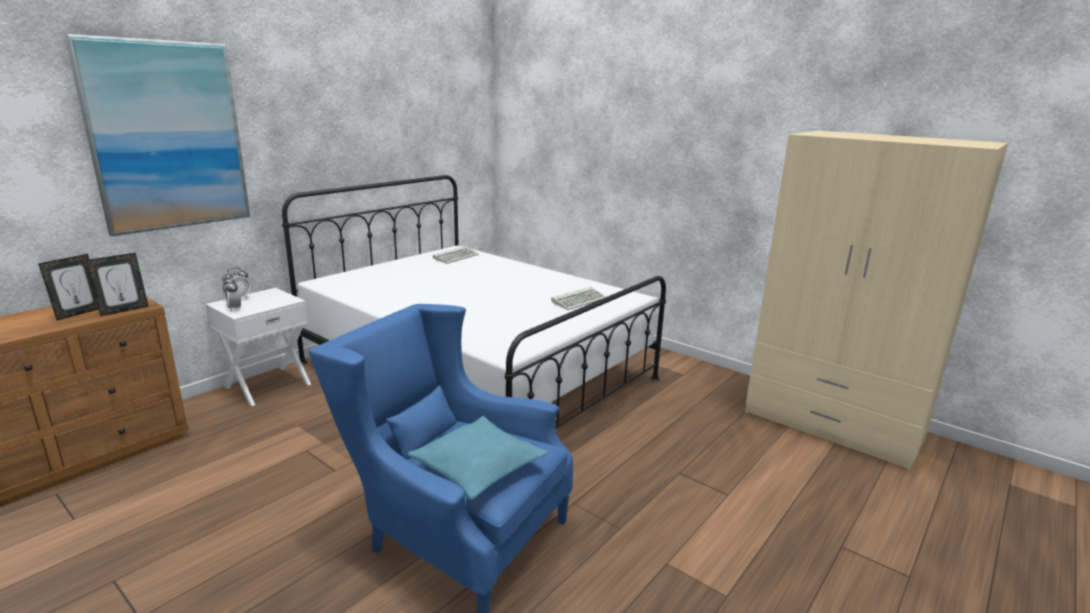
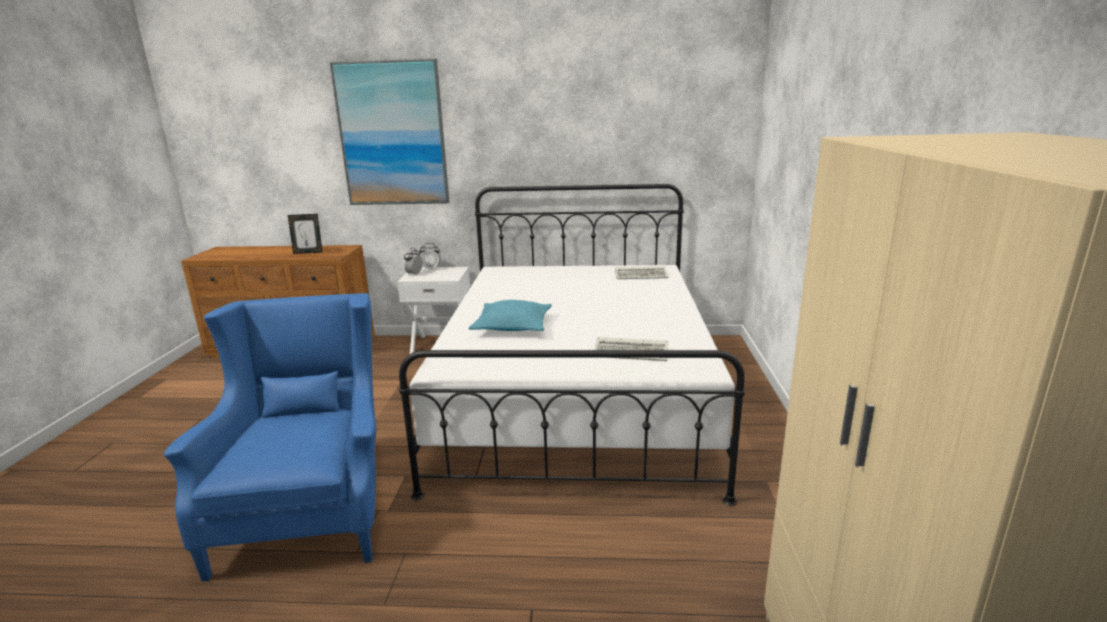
camera: 55 degrees right, 0 degrees up
picture frame [86,253,148,316] -> none
turquoise pillow [407,416,548,500] -> turquoise pillow moved to [469,300,552,331]

